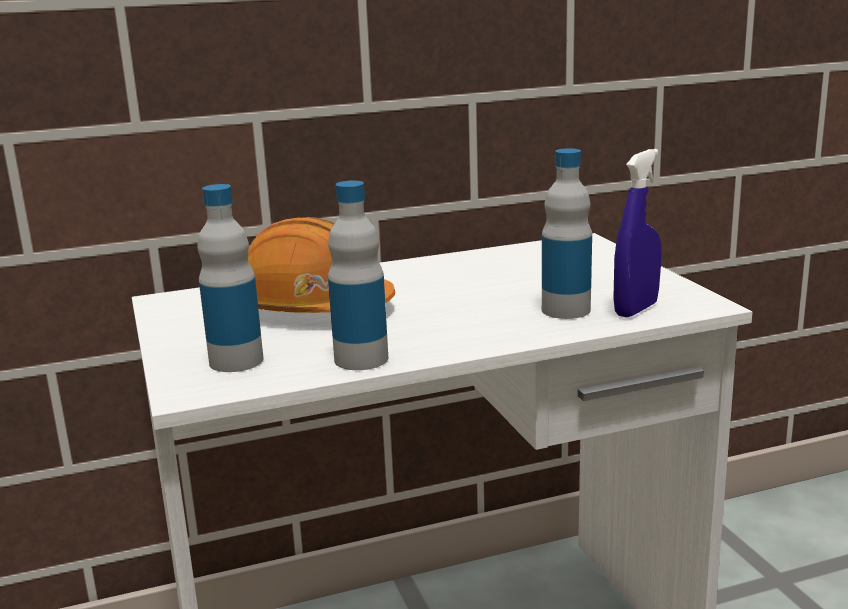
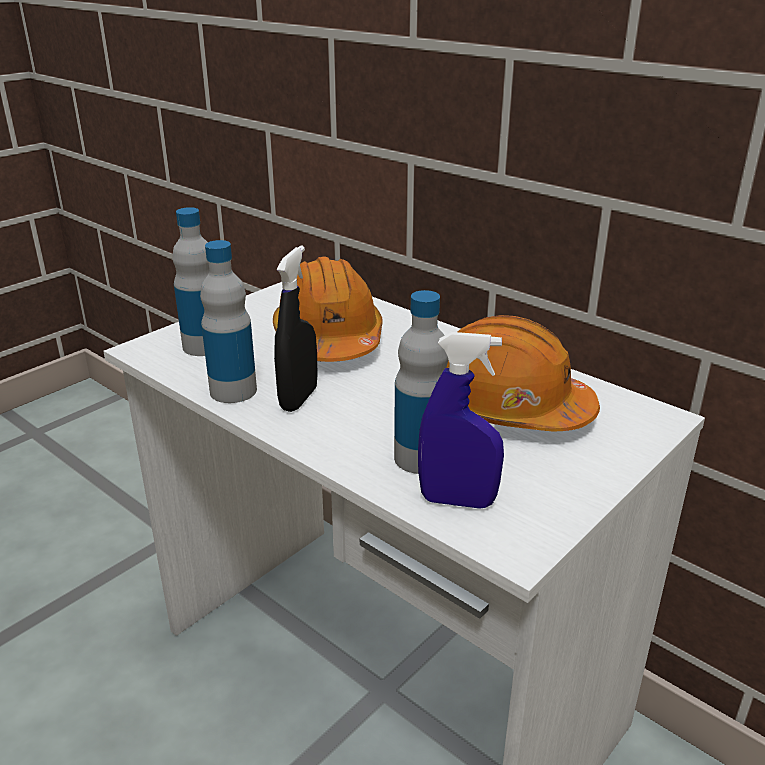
camera: 60 degrees right, 10 degrees up
none -> black spray bottle [274,245,317,412]
none -> orange hard hat [447,315,600,431]

